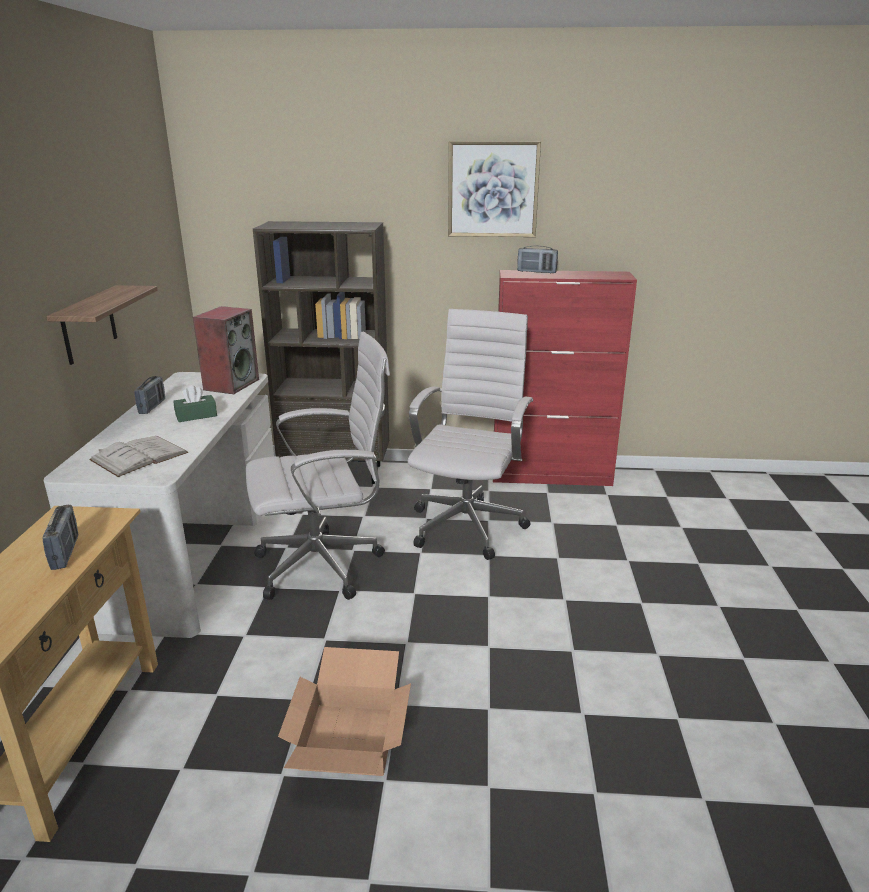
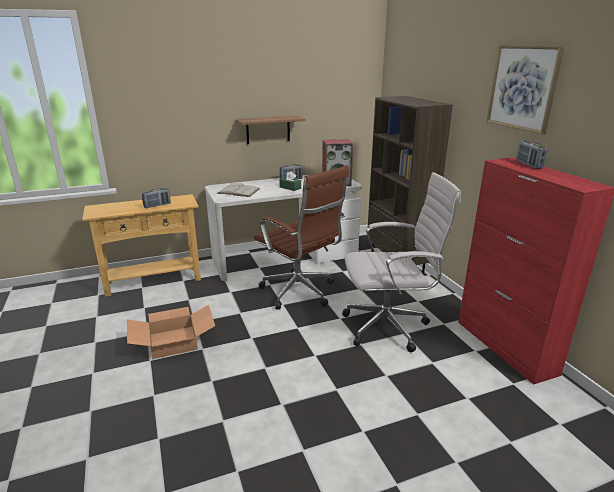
camera: 65 degrees right, 0 degrees up
white office chair [246,332,390,600] -> brown office chair [254,165,349,310]

